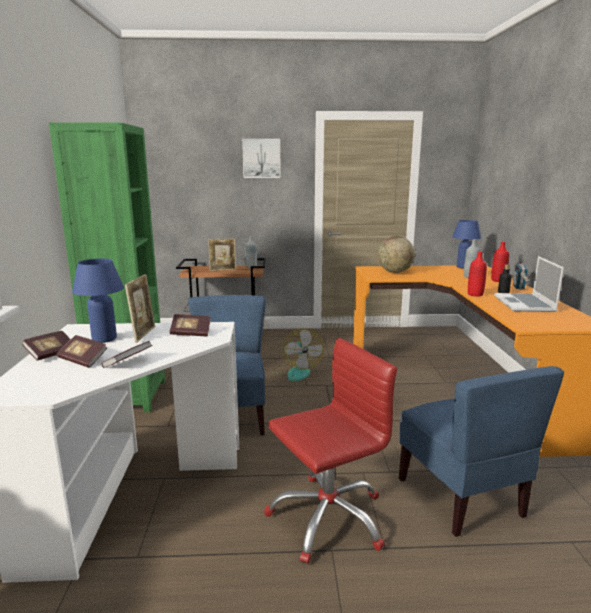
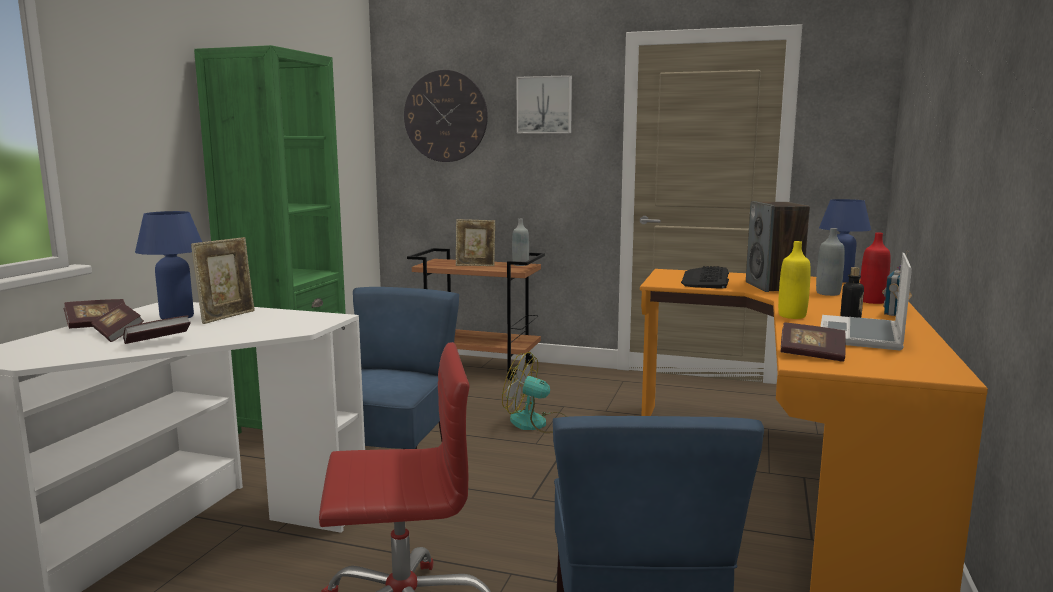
camera: 20 degrees right, 5 degrees down
book [170,314,211,337] -> book moved to [780,323,846,362]
fan [272,328,324,381] -> fan turned 105 degrees clockwise [502,352,567,433]
globe [378,236,415,273] -> keyboard [681,266,729,289]
red bottle [468,252,487,297] -> yellow bottle [778,241,811,319]
none -> wall clock [404,70,488,162]
none -> speaker [746,201,810,292]

